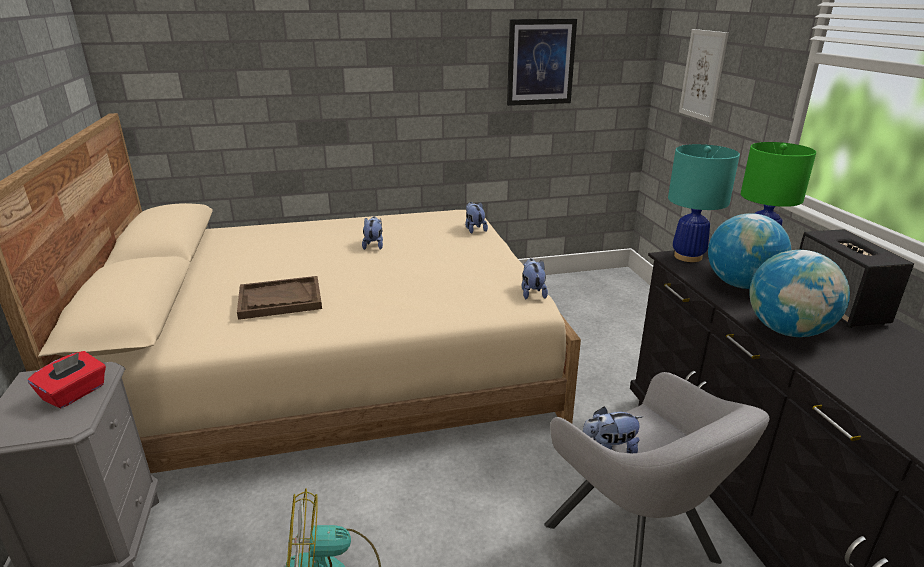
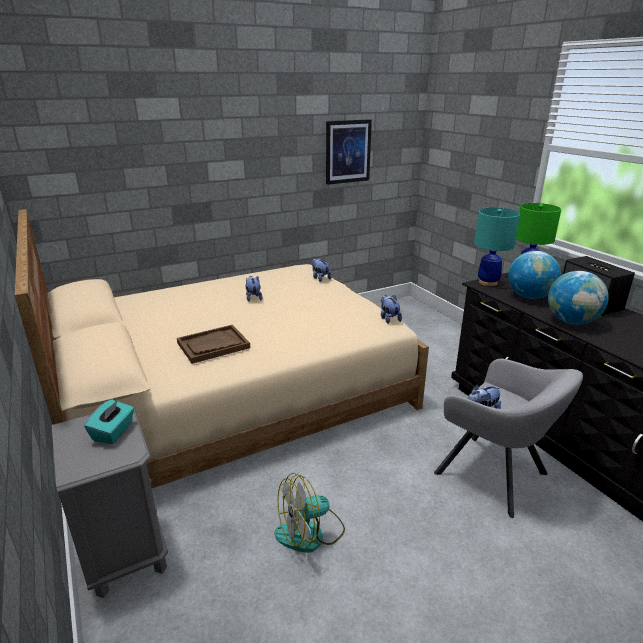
camera: 15 degrees left, 0 degrees up
red tissue box [28,351,106,409] -> turquoise tissue box [84,399,134,444]
picture [679,29,729,123] -> none

